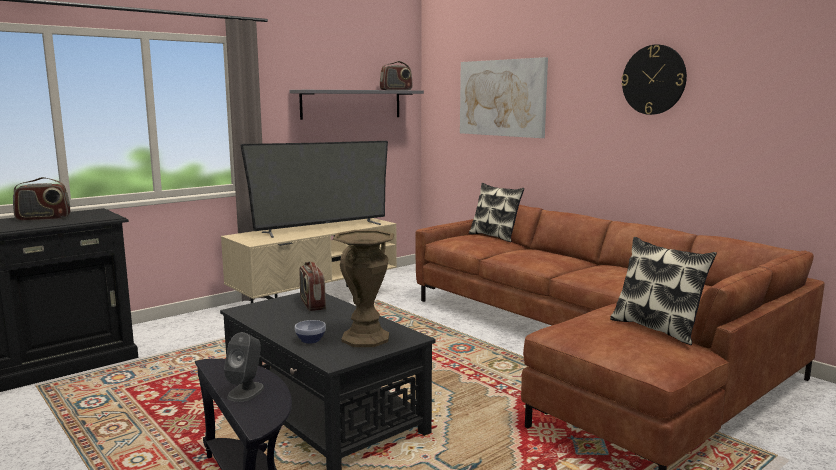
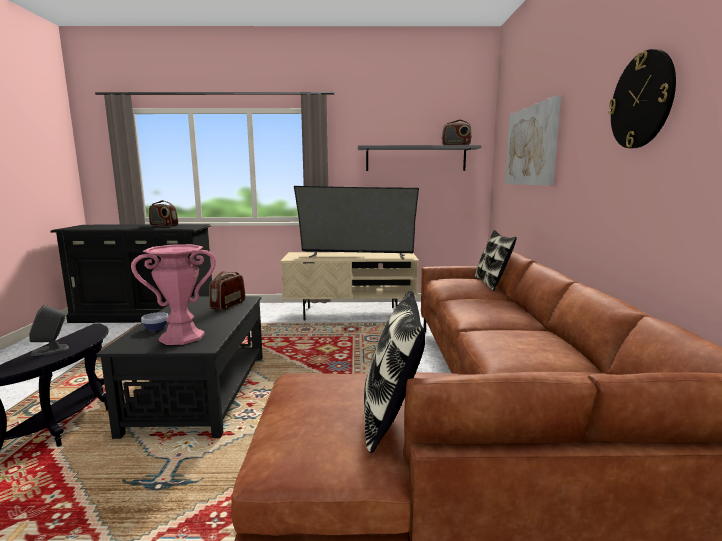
camera: 40 degrees right, 0 degrees up
brown vase [333,230,394,347] -> pink vase [131,244,216,345]

